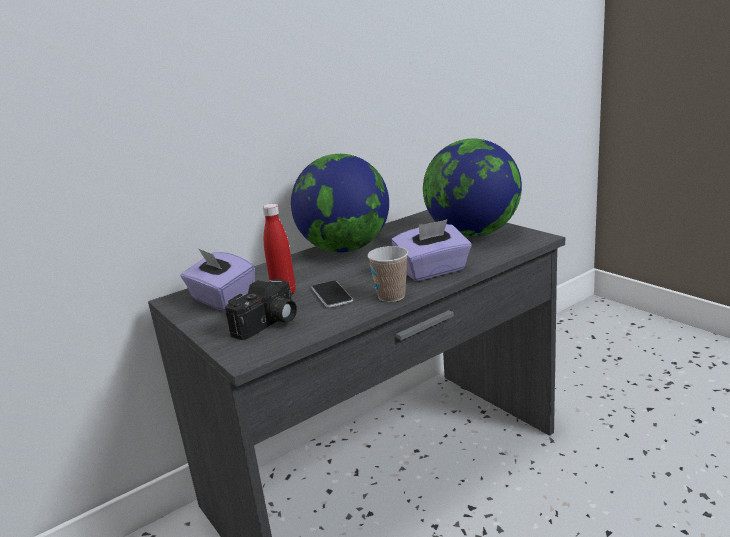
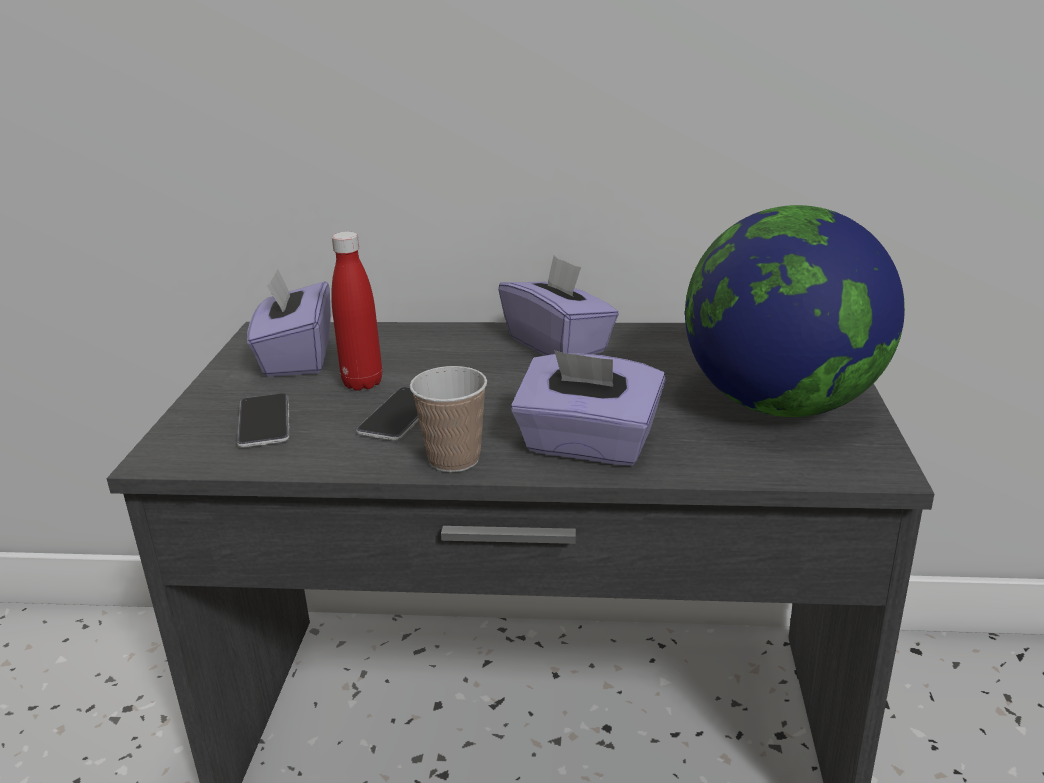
camera: 40 degrees right, 5 degrees up
camera [225,279,297,340] -> phone [237,393,289,448]
globe [291,154,389,253] -> purple tissue box [498,255,619,356]

